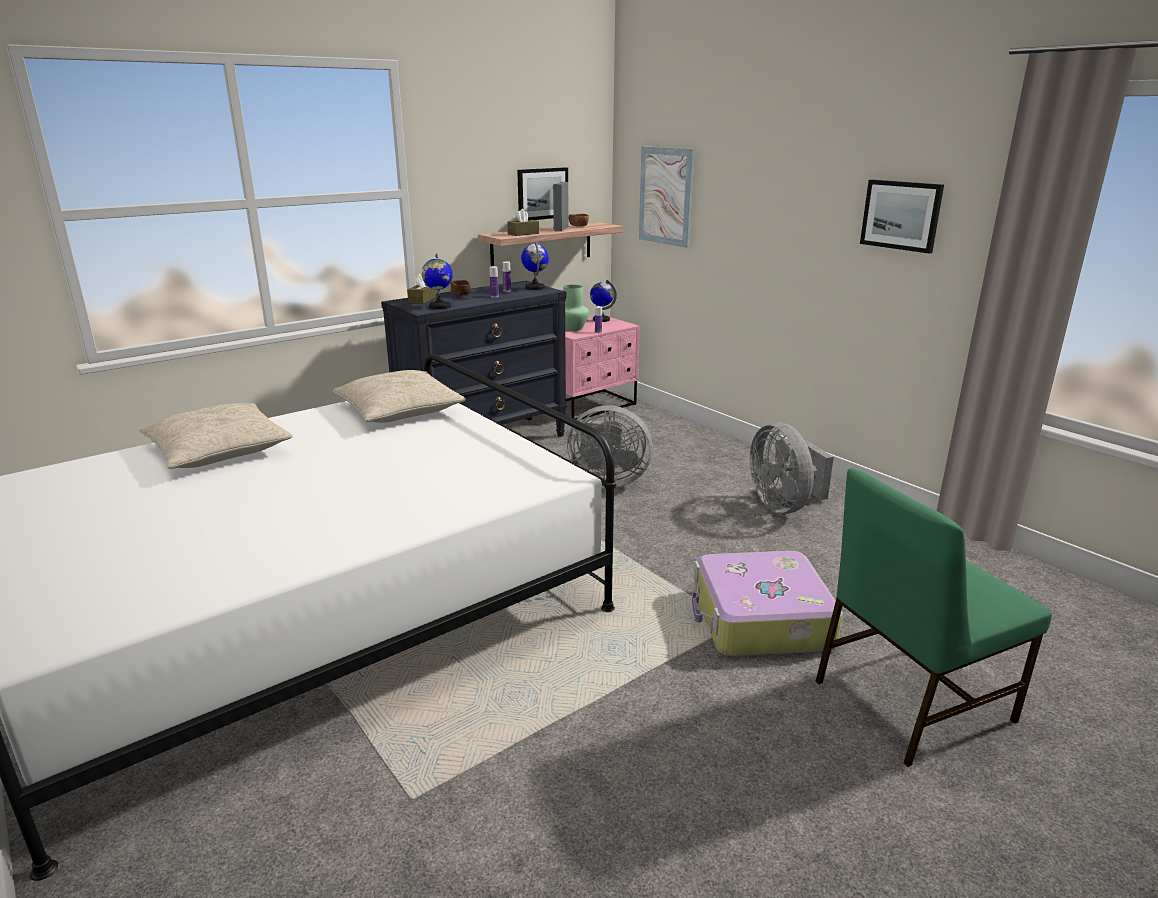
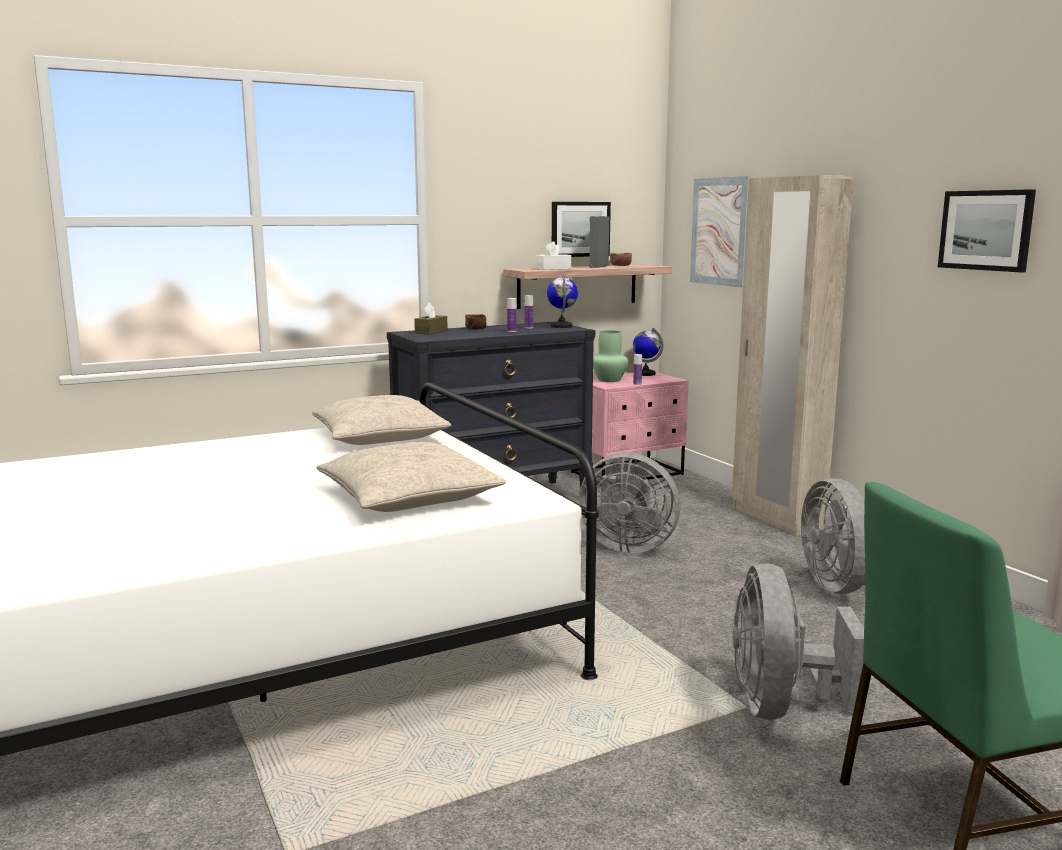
camera: 10 degrees right, 10 degrees down
beige pillow [139,403,293,469] -> beige pillow moved to [317,442,506,512]
globe [422,254,453,309] -> none
brown tissue box [507,209,539,236] -> white tissue box [536,241,571,270]
suitcase [692,551,843,656] -> grey fan [732,563,864,720]
none -> beige wardrobe [732,175,854,536]

